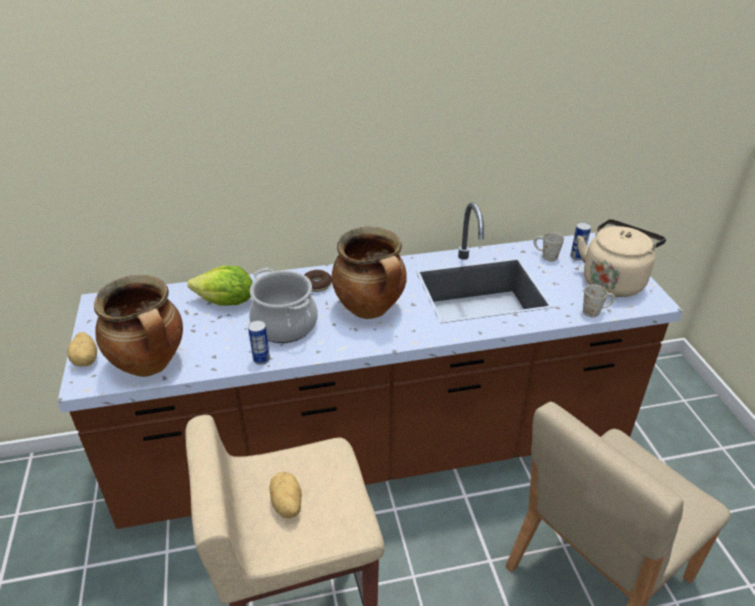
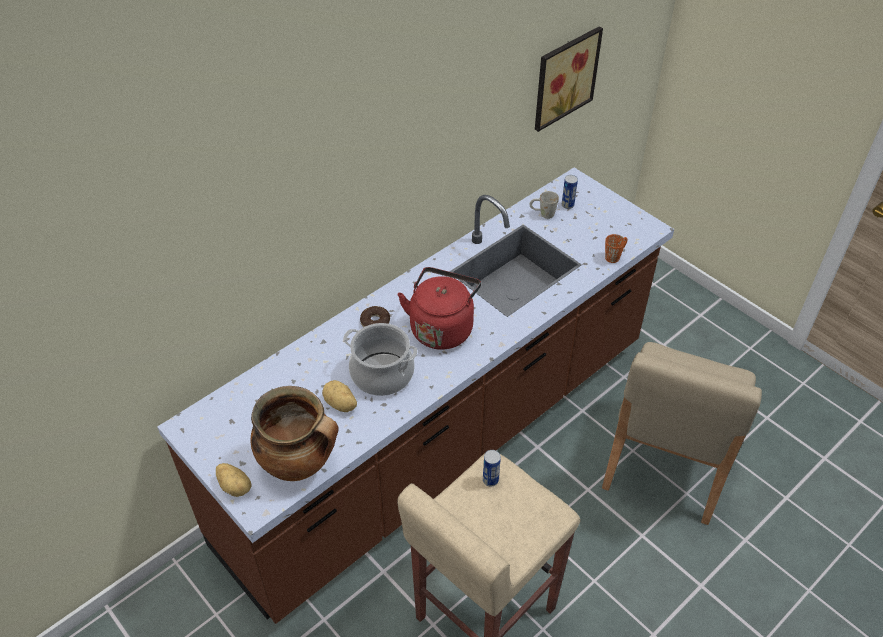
camera: 30 degrees left, 10 degrees up
lettuce [187,266,253,305] -> none
can [248,320,270,365] -> can moved to [483,450,501,487]
potato [269,472,302,518] -> potato moved to [322,380,357,412]
cooking pot [332,227,407,319] -> red kettle [398,267,481,350]
beige kettle [578,219,666,297] -> none
white mug [583,284,615,317] -> orange mug [605,234,627,263]
none -> picture [535,27,603,132]

